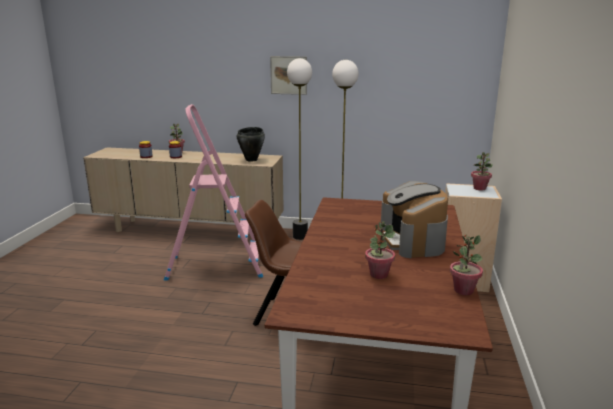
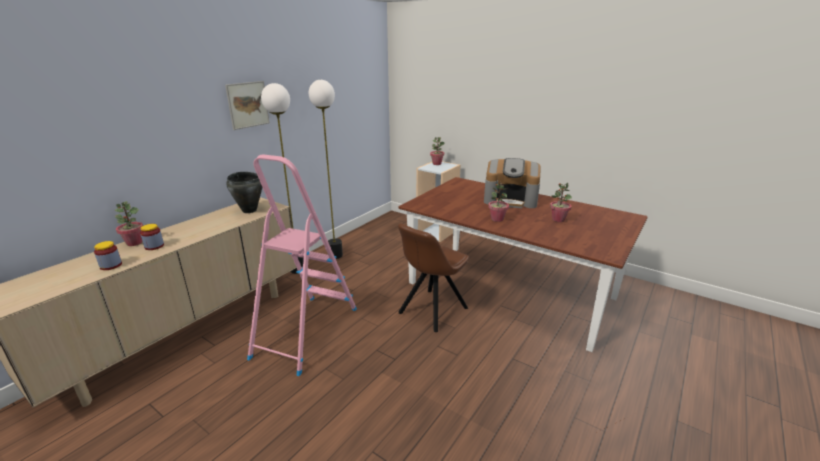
camera: 65 degrees left, 5 degrees up
potted plant [450,235,483,295] -> potted plant moved to [488,182,509,222]

